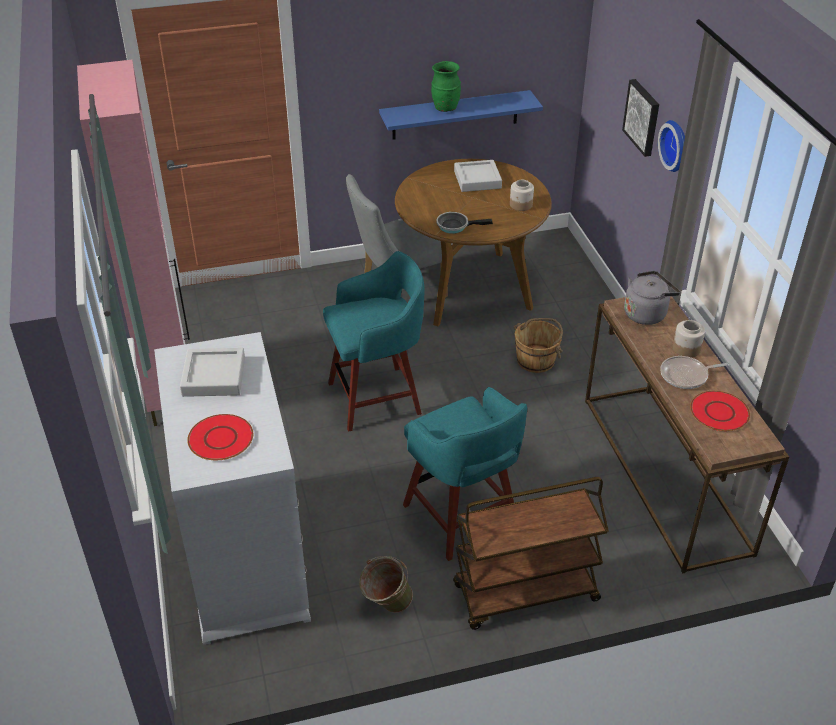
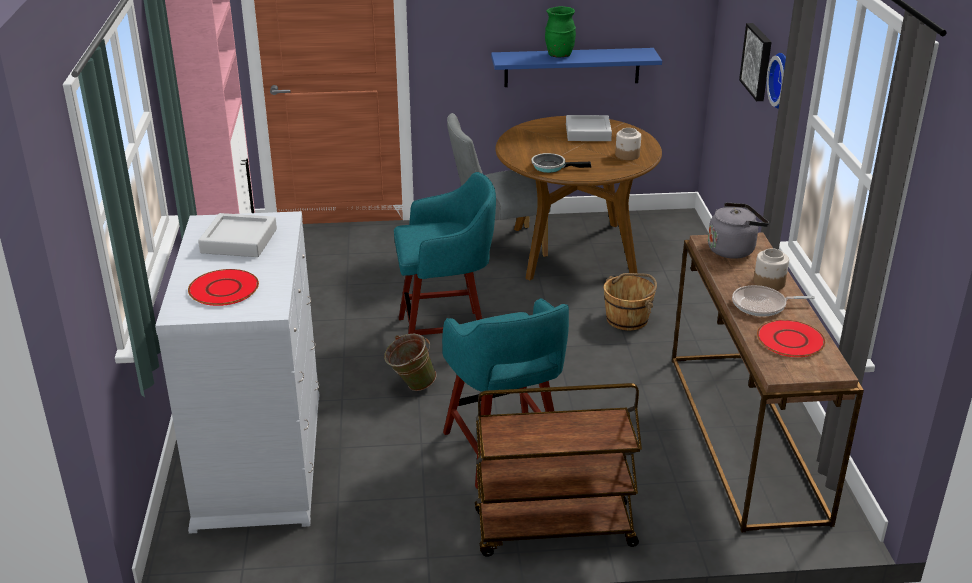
camera: 10 degrees right, 10 degrees down
green bucket [359,556,413,613] -> green bucket moved to [384,334,437,391]

